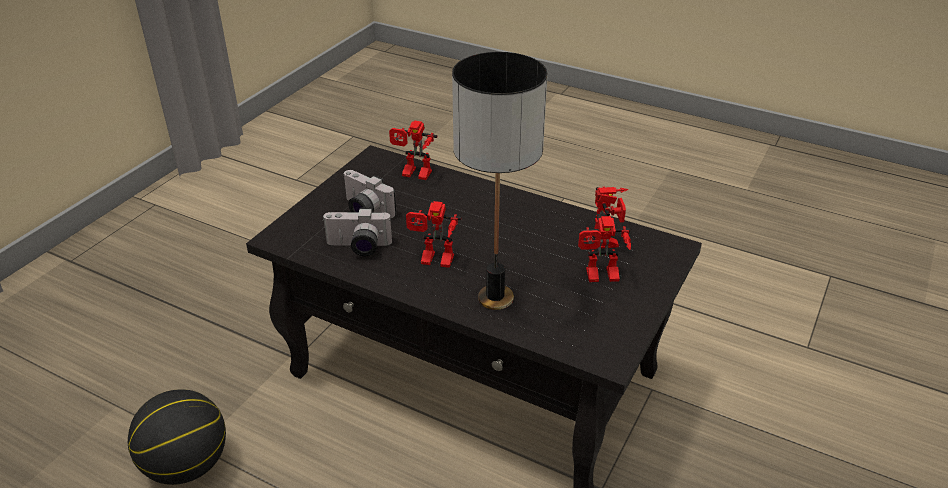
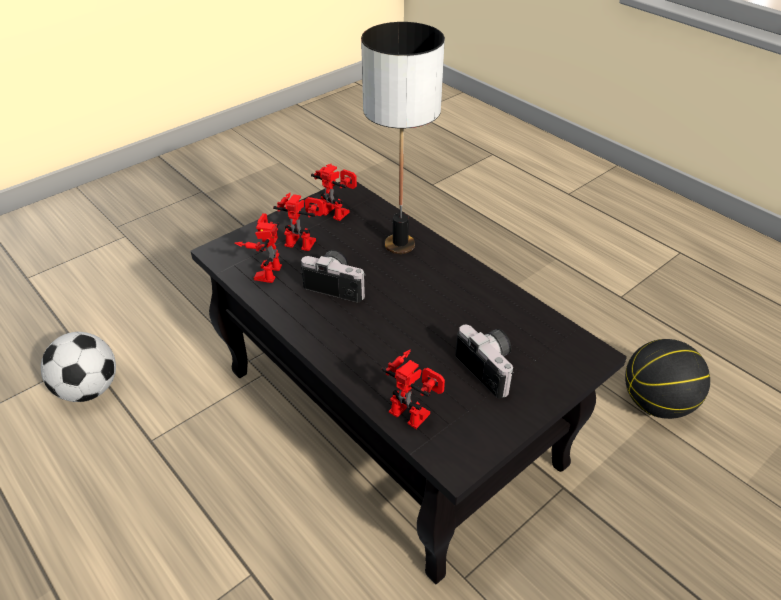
camera: 160 degrees left, 5 degrees up
camera [322,208,392,256] -> camera moved to [301,250,366,302]
toy robot [406,201,461,268] -> toy robot moved to [311,164,357,221]
none -> football [41,332,116,402]

